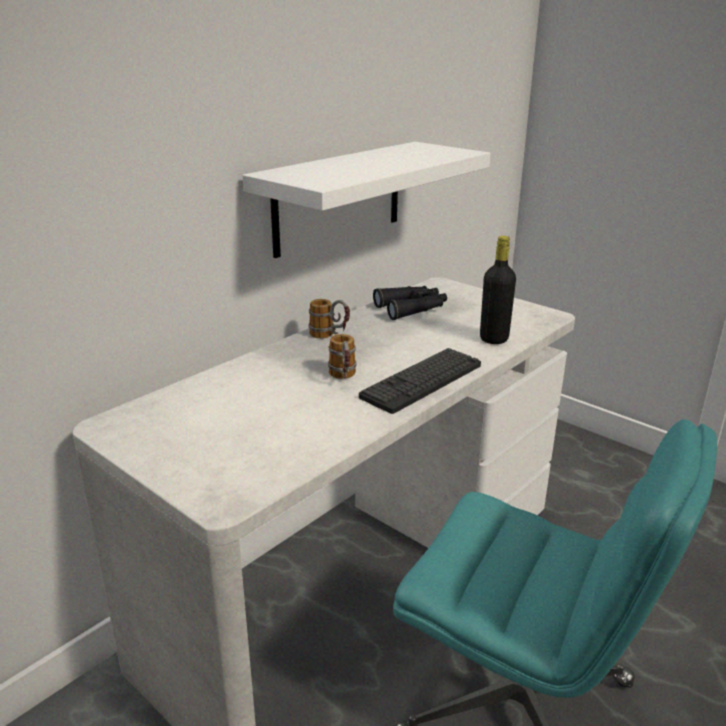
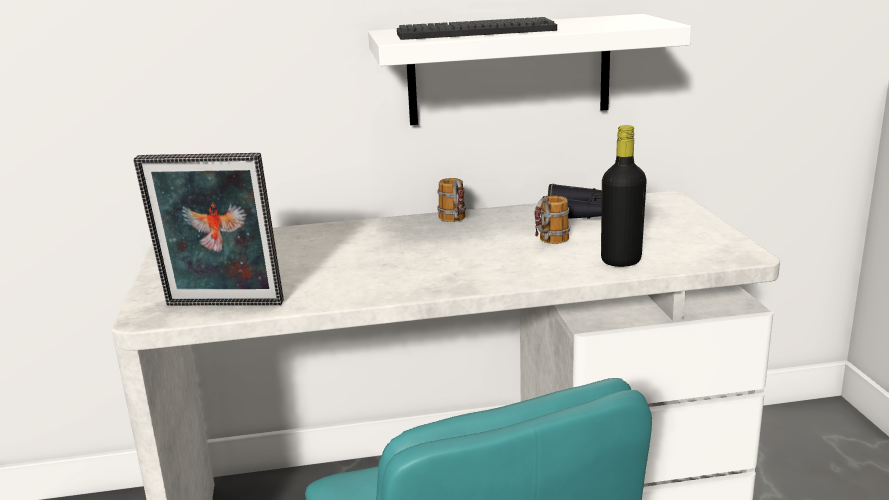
camera: 40 degrees right, 5 degrees down
mug [328,334,357,379] -> mug moved to [534,196,570,244]
keyboard [359,348,481,414] -> keyboard moved to [397,17,557,40]
none -> picture frame [133,153,284,306]

